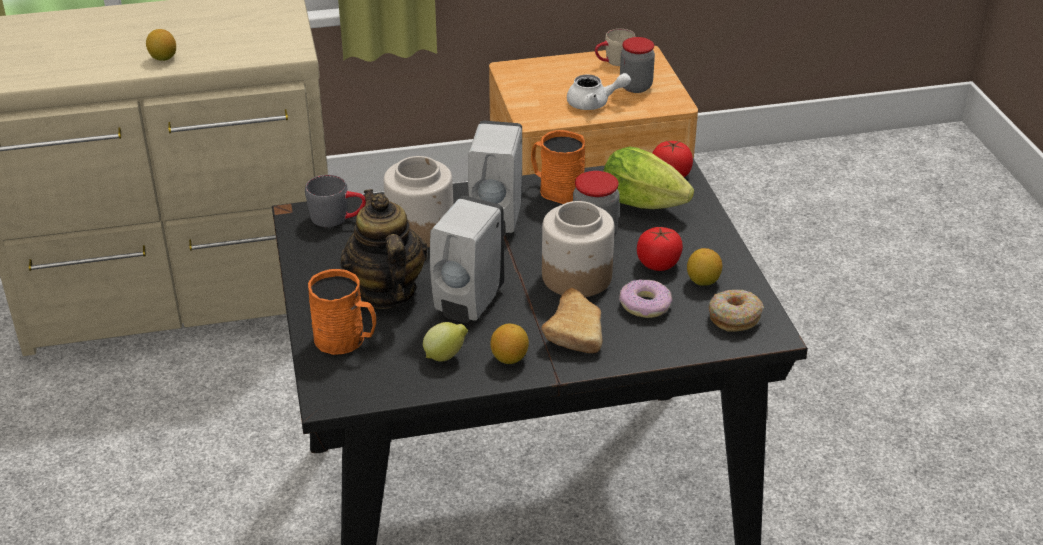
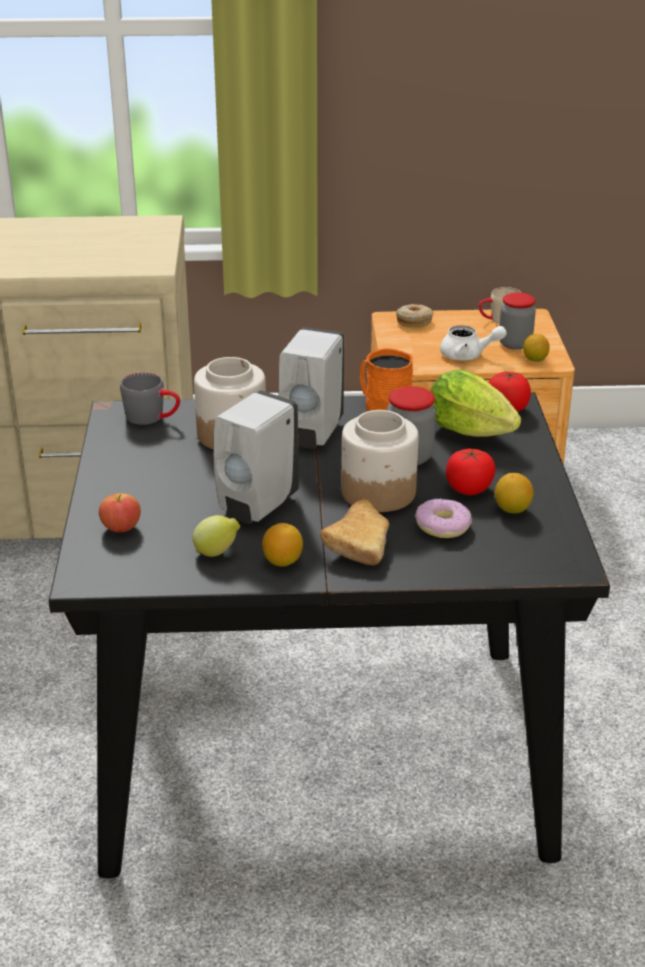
camera: 10 degrees right, 5 degrees down
lemon [146,29,176,61] -> lemon moved to [523,334,550,362]
orange mug [308,269,376,355] -> apple [99,493,141,533]
teapot [340,189,428,309] -> none
donut [709,290,764,332] -> donut moved to [396,304,433,328]

